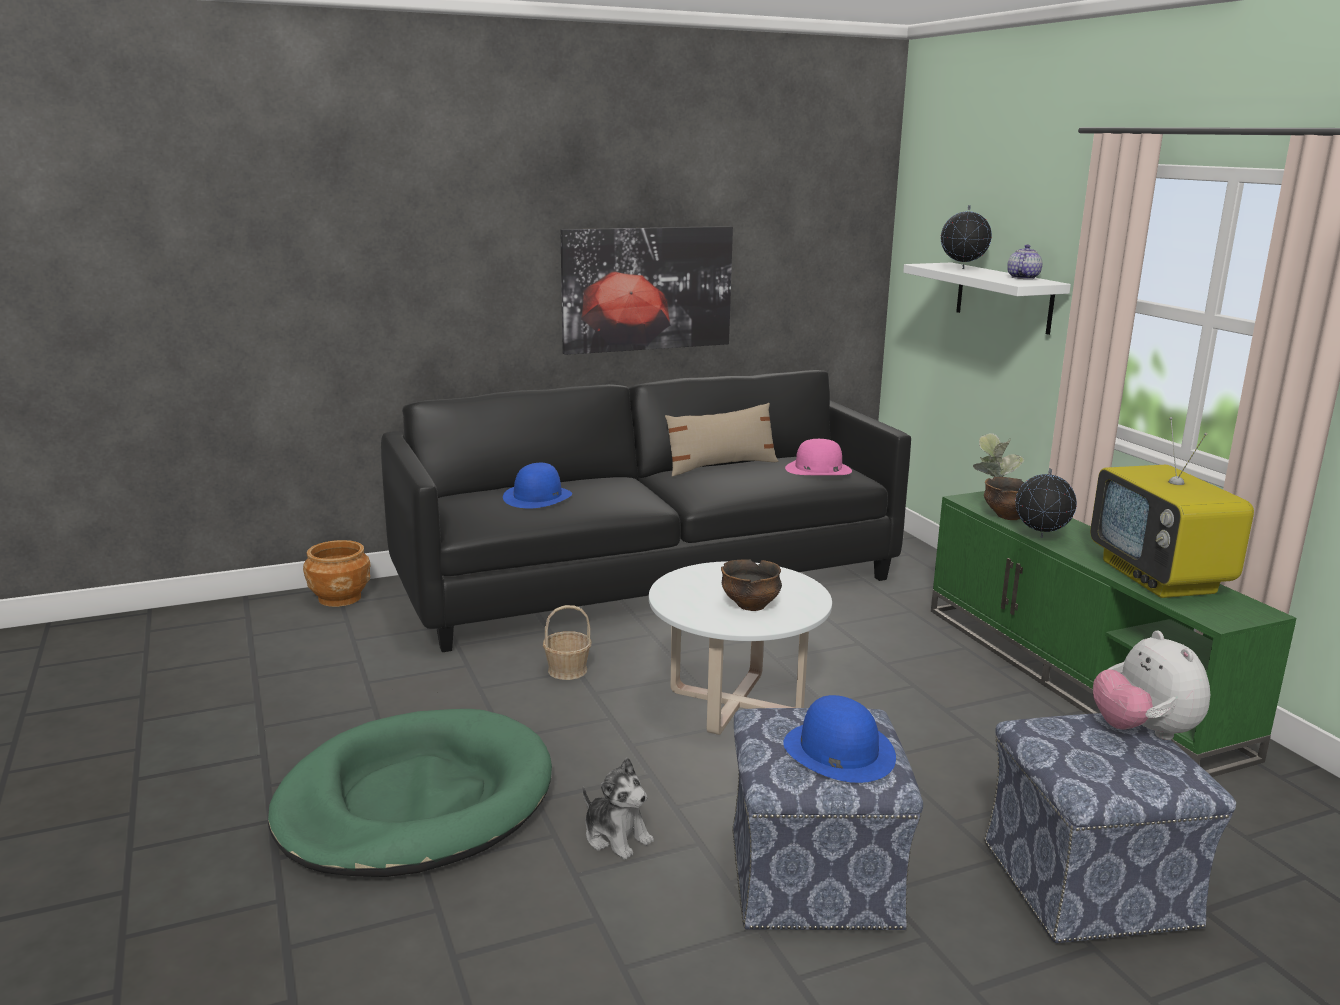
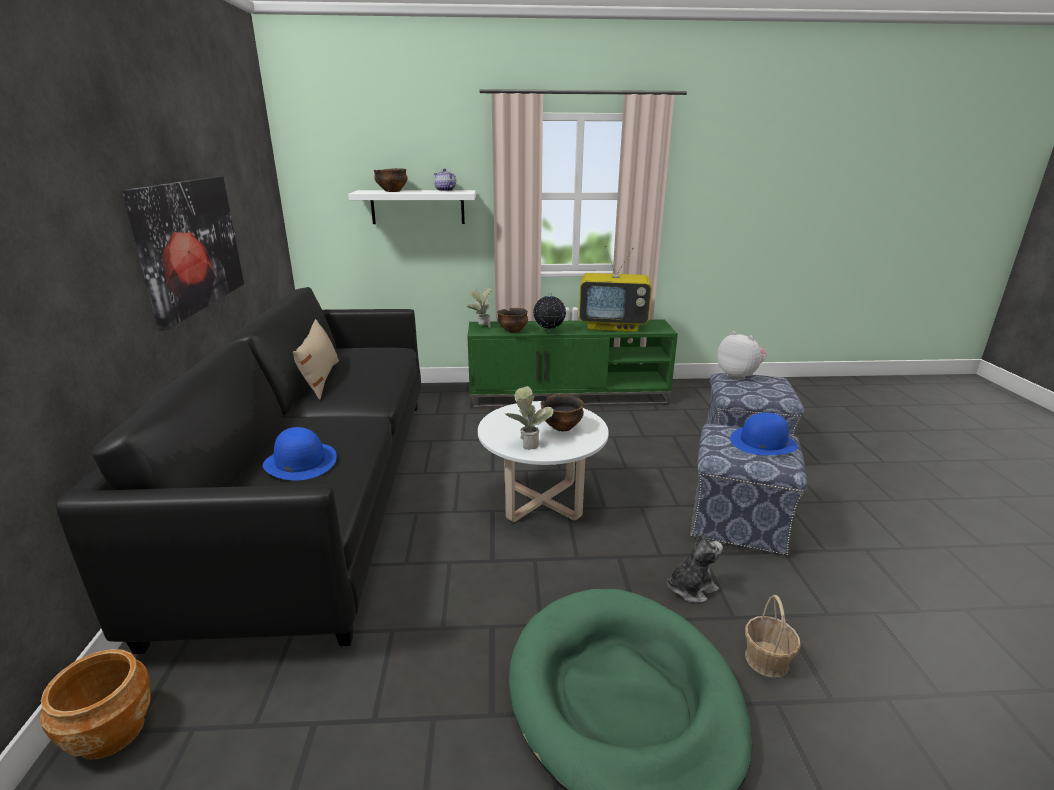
camera: 70 degrees left, 5 degrees up
basket [543,605,592,680] -> basket moved to [745,595,801,678]
pink hat [785,439,852,475] -> none
globe [941,205,992,269] -> bowl [374,168,408,192]
plush toy [1093,630,1210,740] -> plush toy turned 135 degrees counterclockwise [717,331,766,380]
none -> potted plant [505,386,554,450]

